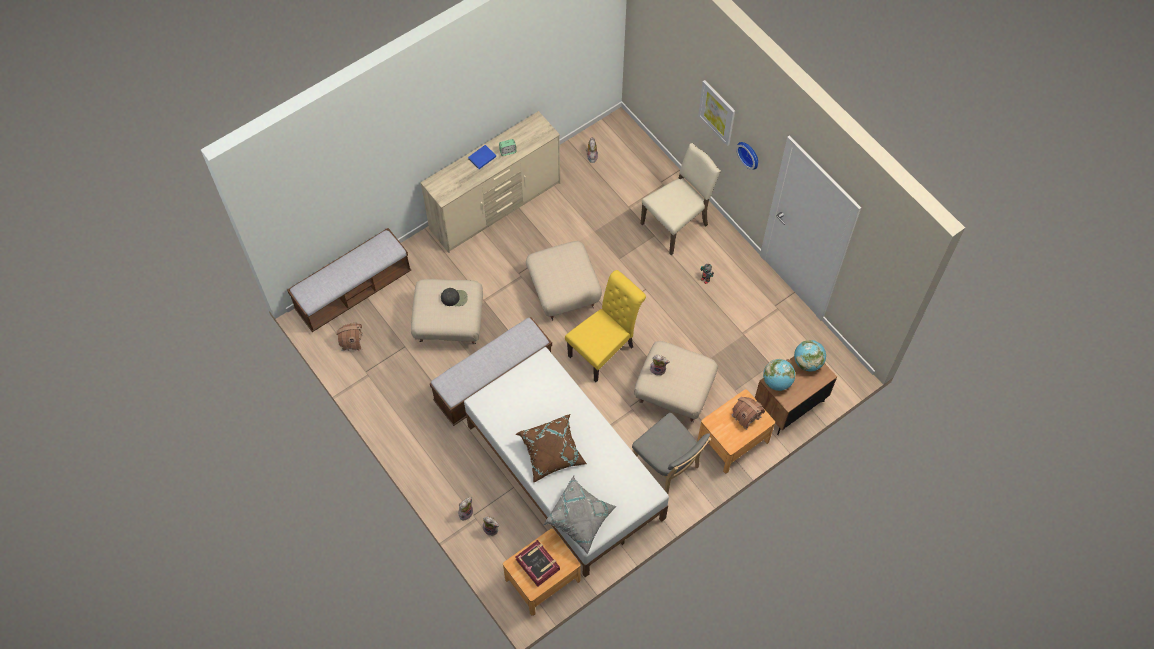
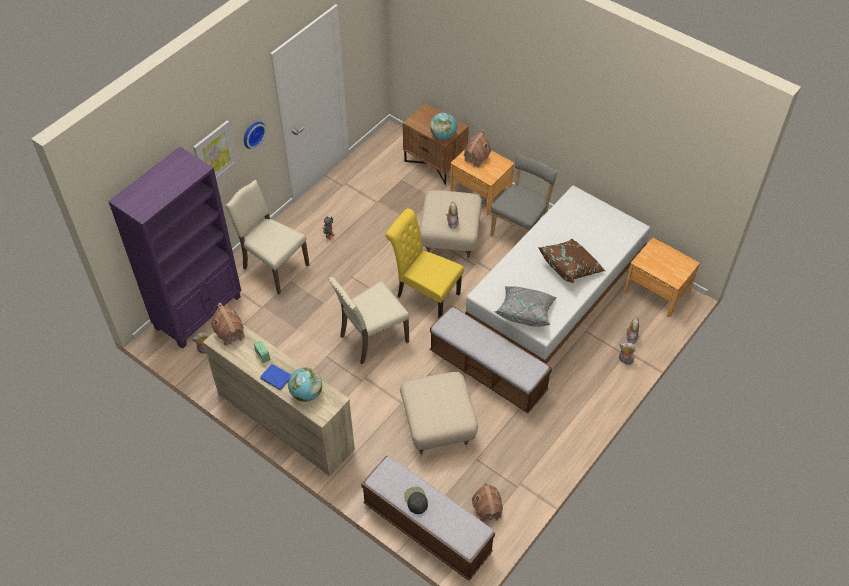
camera: 105 degrees left, 10 degrees down
black cap [441,288,468,306] -> black cap moved to [404,487,428,514]
book [516,540,560,587] -> none
beige ottoman [526,241,602,320] -> beige chair [328,277,410,364]
grey pillow [543,476,616,554] -> grey pillow moved to [495,286,557,327]
globe [794,340,826,372] -> globe moved to [288,368,322,402]
none -> purple bookcase [108,147,241,349]
none -> toy house [211,303,245,346]

